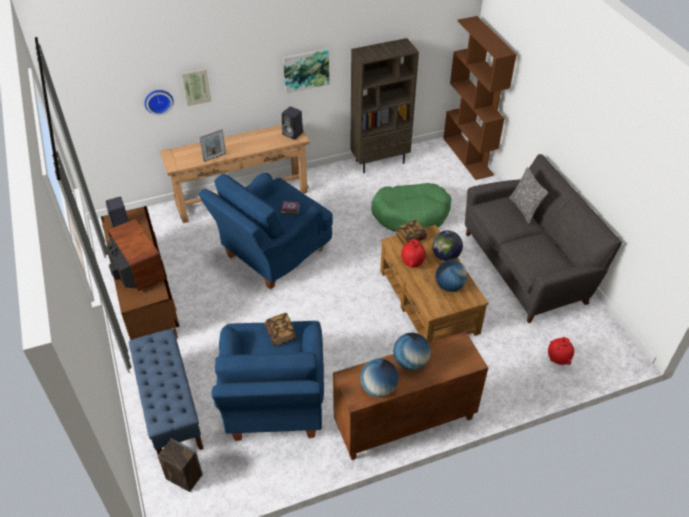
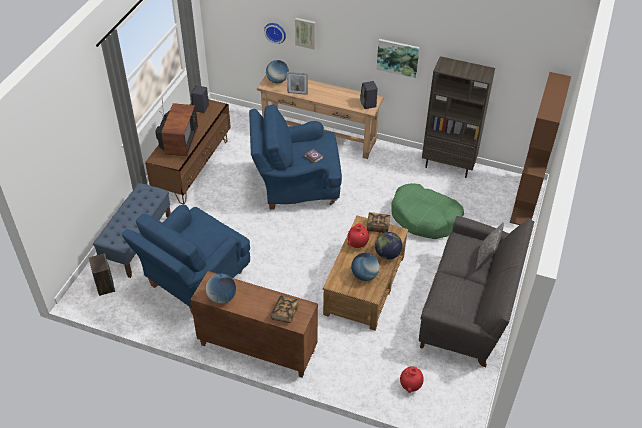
camera: 40 degrees right, 0 degrees up
book [265,313,296,346] -> book moved to [270,295,300,323]
globe [393,333,431,370] -> globe moved to [266,60,289,83]

